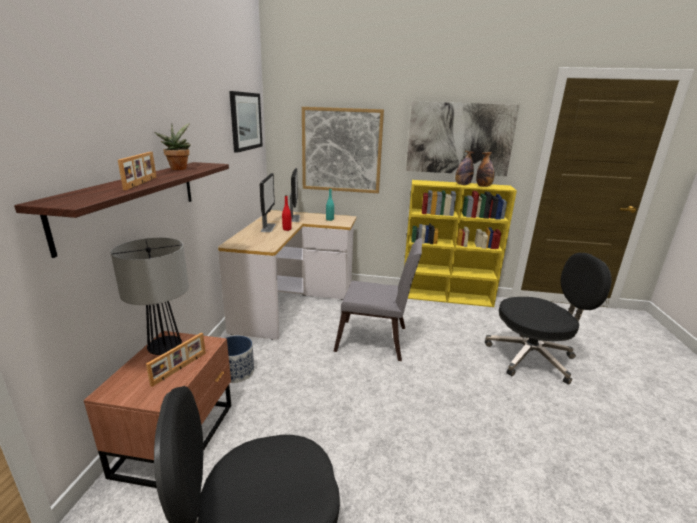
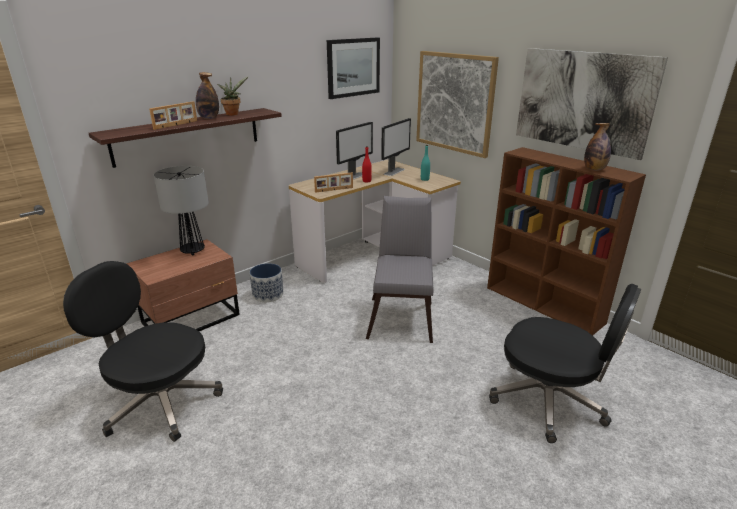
camera: 40 degrees right, 5 degrees up
picture frame [146,333,206,387] -> picture frame moved to [314,173,353,193]
grey chair [333,238,423,361] -> grey chair turned 135 degrees counterclockwise [366,196,433,343]
yellow bookcase [404,180,517,307] -> brown bookcase [487,147,646,336]
bottle [455,151,475,185] -> bottle moved to [196,72,219,119]

